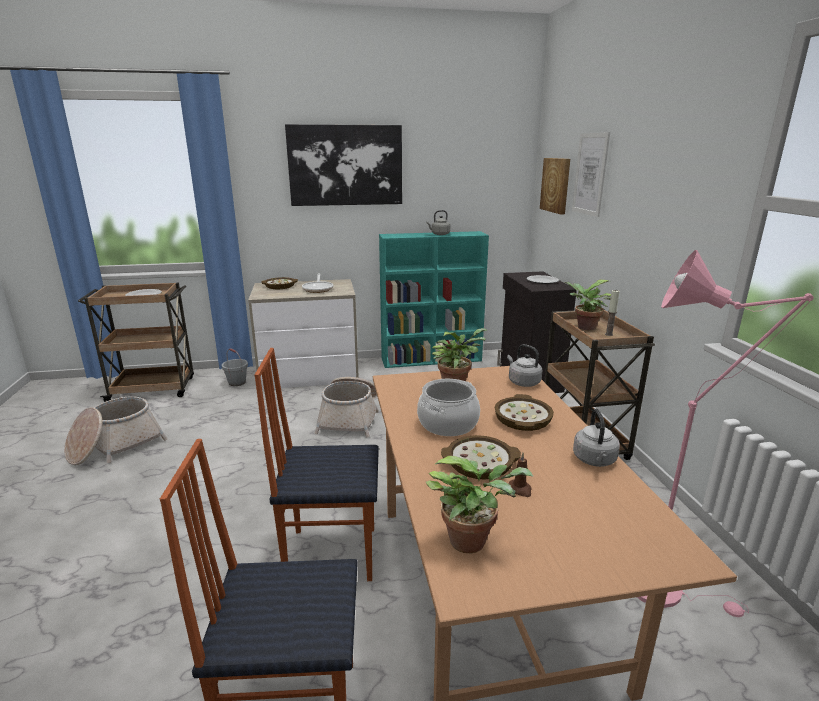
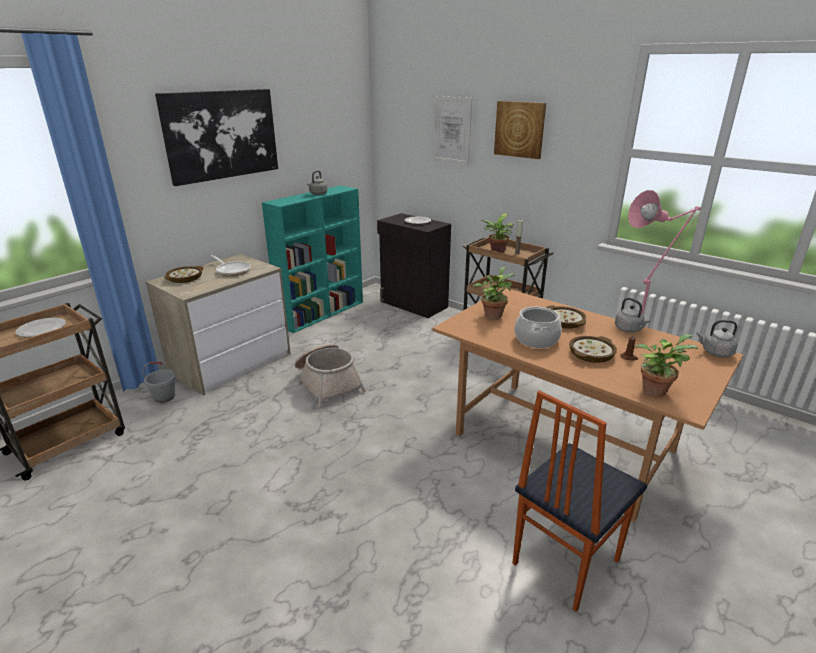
camera: 40 degrees left, 5 degrees up
basket [64,396,168,465] -> none
chair [255,348,379,581] -> none
grey kettle [507,344,542,387] -> grey kettle moved to [697,320,738,357]
picture [540,158,570,215] -> picture moved to [494,101,546,159]

